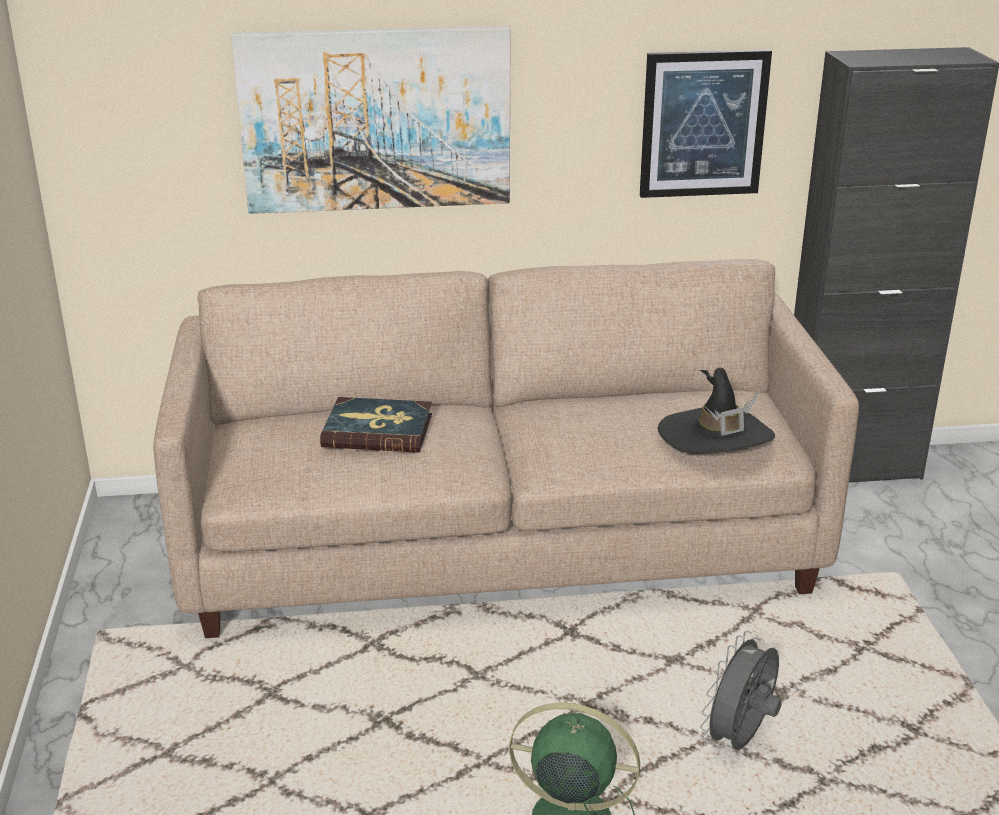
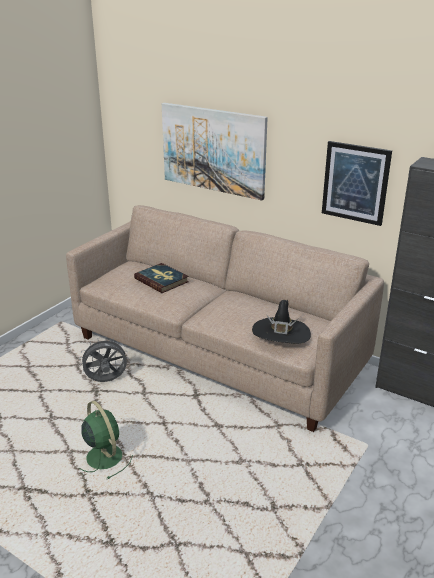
camera: 40 degrees right, 0 degrees up
grey fan [700,631,782,750] -> grey fan moved to [79,337,129,382]

